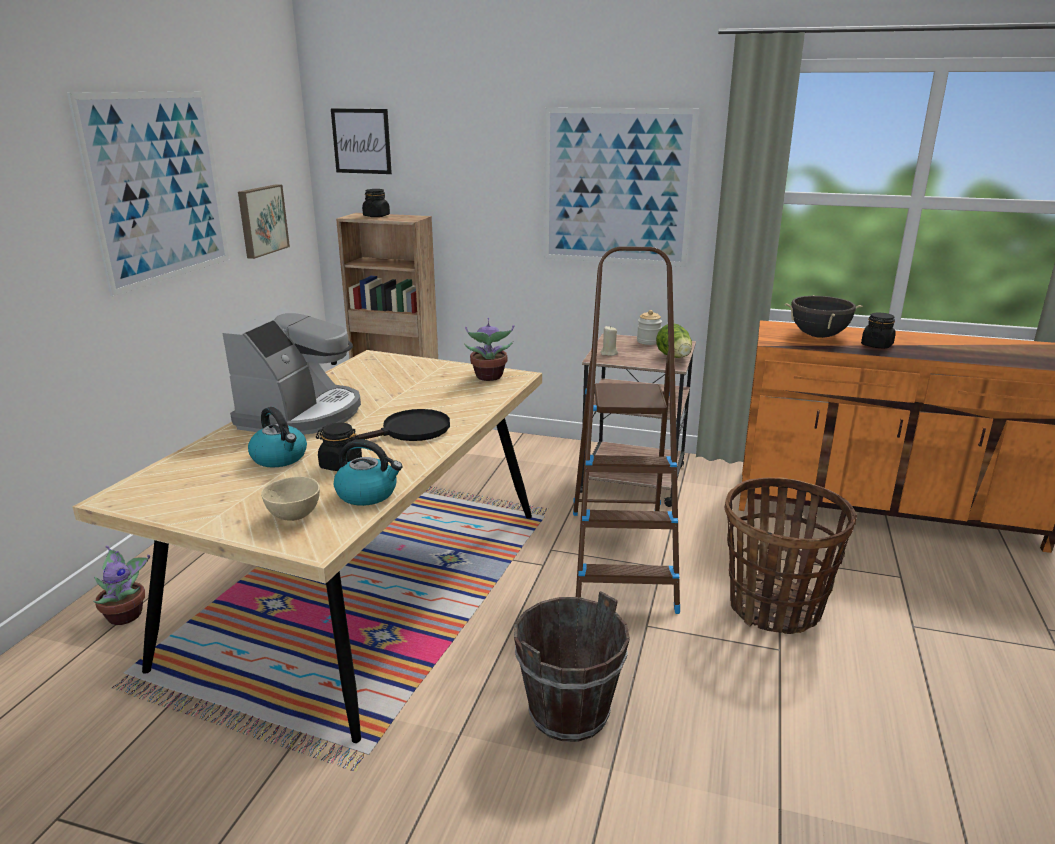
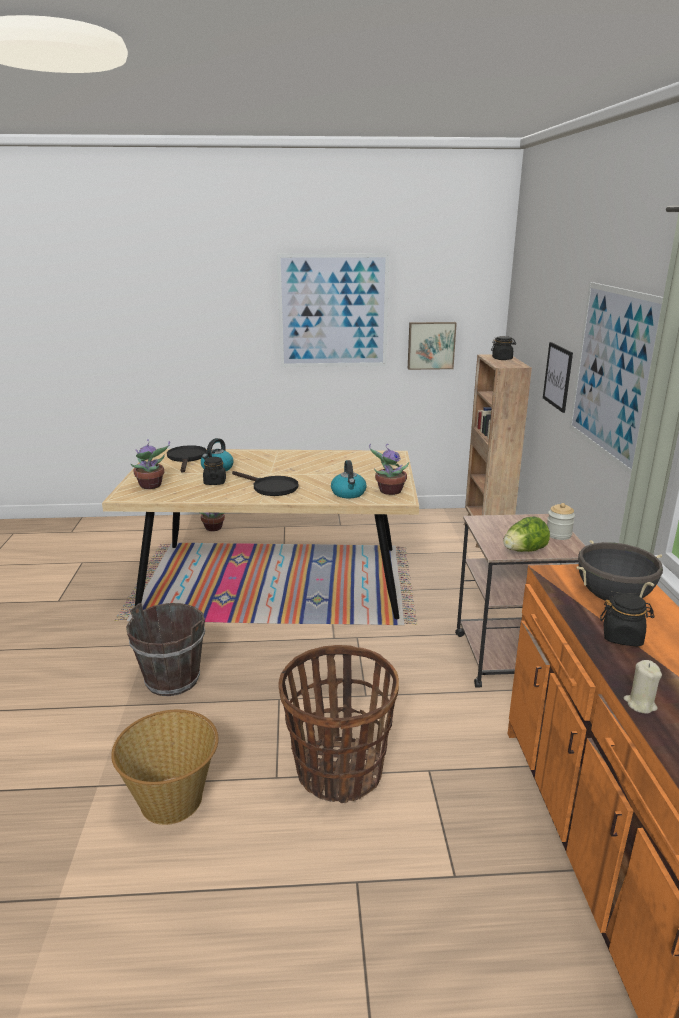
camera: 70 degrees right, 0 degrees up
coffee machine [222,308,361,435] -> none
beige bowl [261,477,320,521] -> potted plant [130,439,170,489]
picture [331,108,392,174] -> picture moved to [543,342,573,413]
kettle [334,439,402,506] -> kettle moved to [331,460,367,498]
brown step ladder [573,247,680,614] -> none
beige candle [600,326,618,356] -> beige candle moved to [624,660,662,714]
none -> basket [111,710,218,825]
none -> black frying pan [167,445,207,473]

